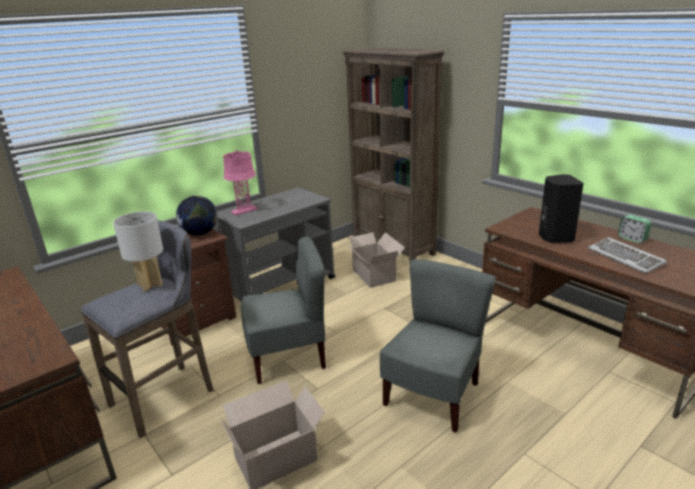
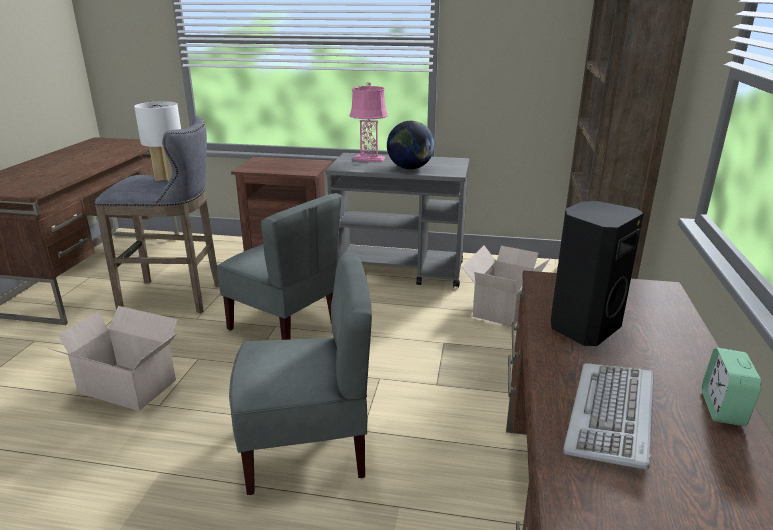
camera: 50 degrees right, 0 degrees up
globe [176,196,217,236] -> globe moved to [387,121,435,169]

